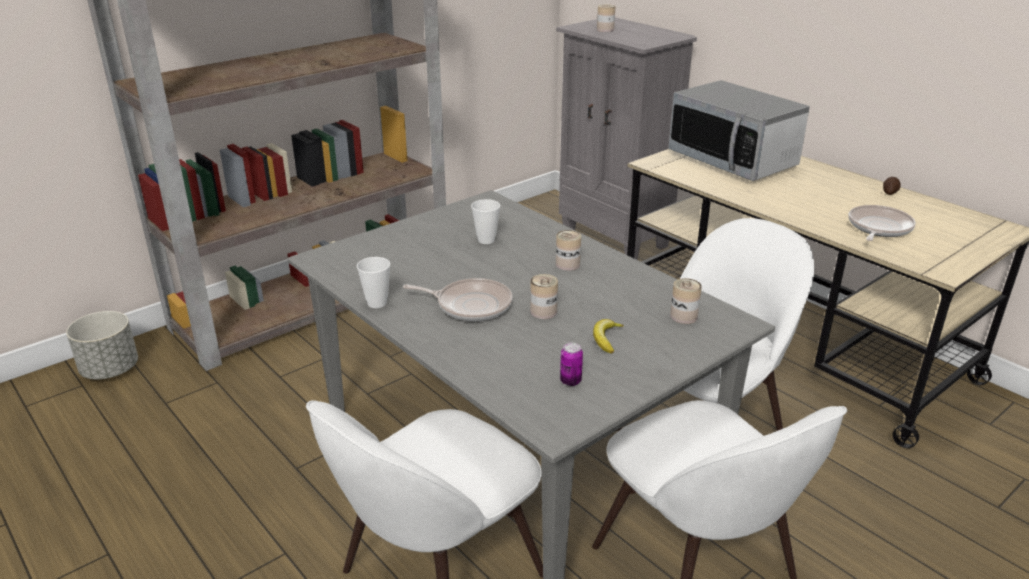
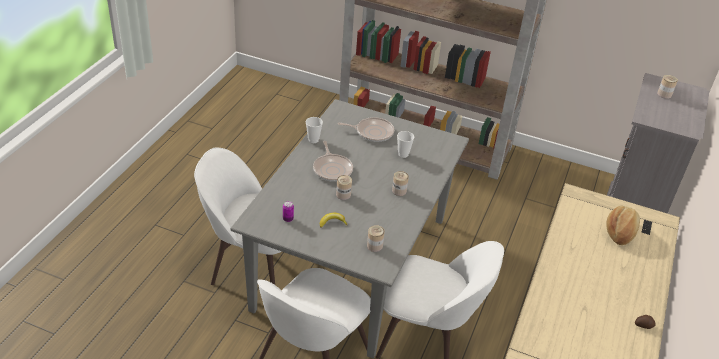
camera: 60 degrees right, 10 degrees up
grey planter [66,311,138,379] -> none
microwave [669,80,810,181] -> bread [606,206,640,245]
frying pan [848,205,916,241] -> frying pan moved to [338,117,394,142]

